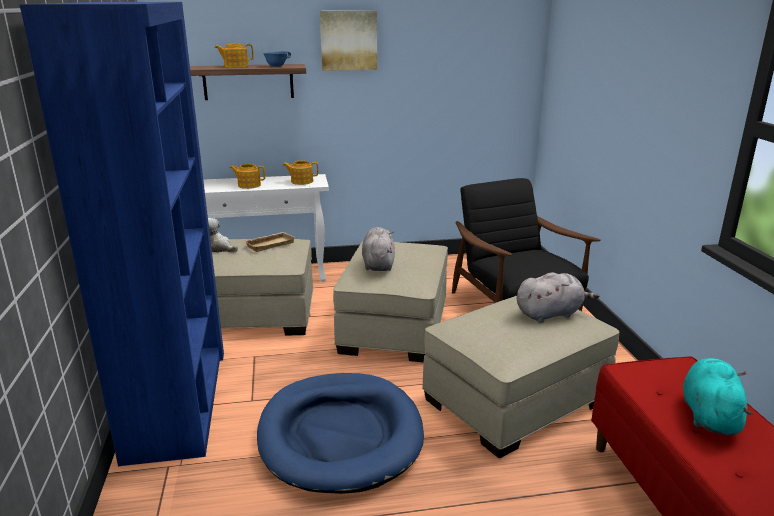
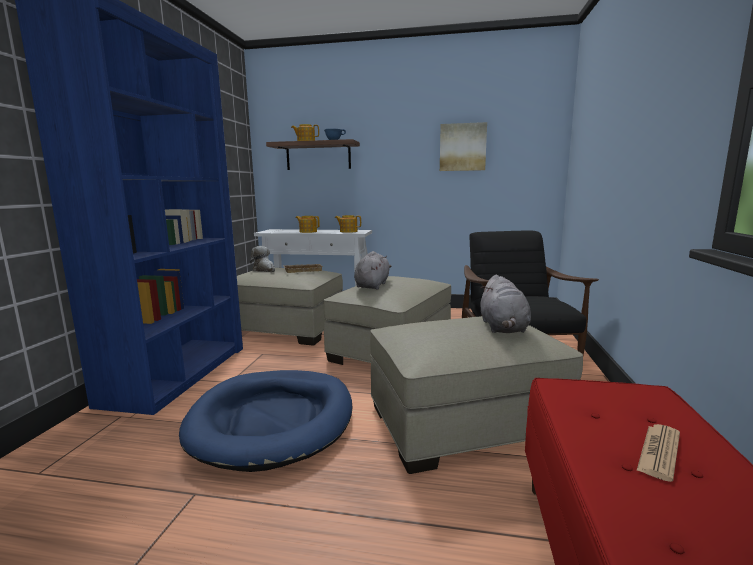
camera: 20 degrees right, 10 degrees down
picture [320,11,377,71] -> picture moved to [440,122,487,171]
grey plush toy [517,272,599,323] -> grey plush toy turned 90 degrees clockwise [480,275,531,333]
turquoise plush toy [683,358,753,435] -> newspaper [636,424,680,482]

